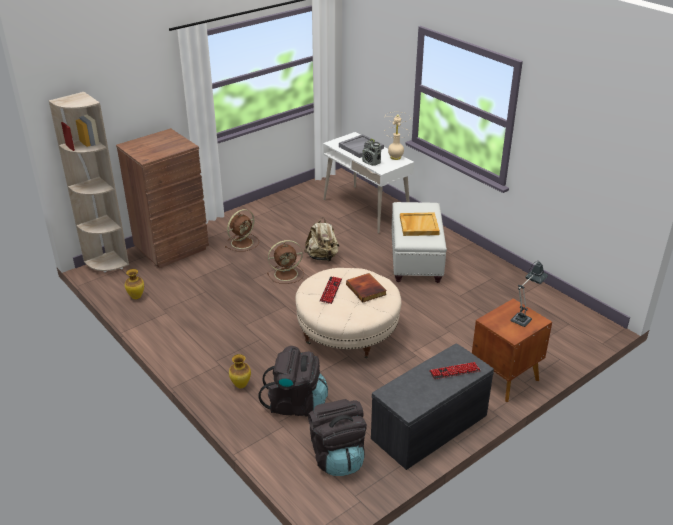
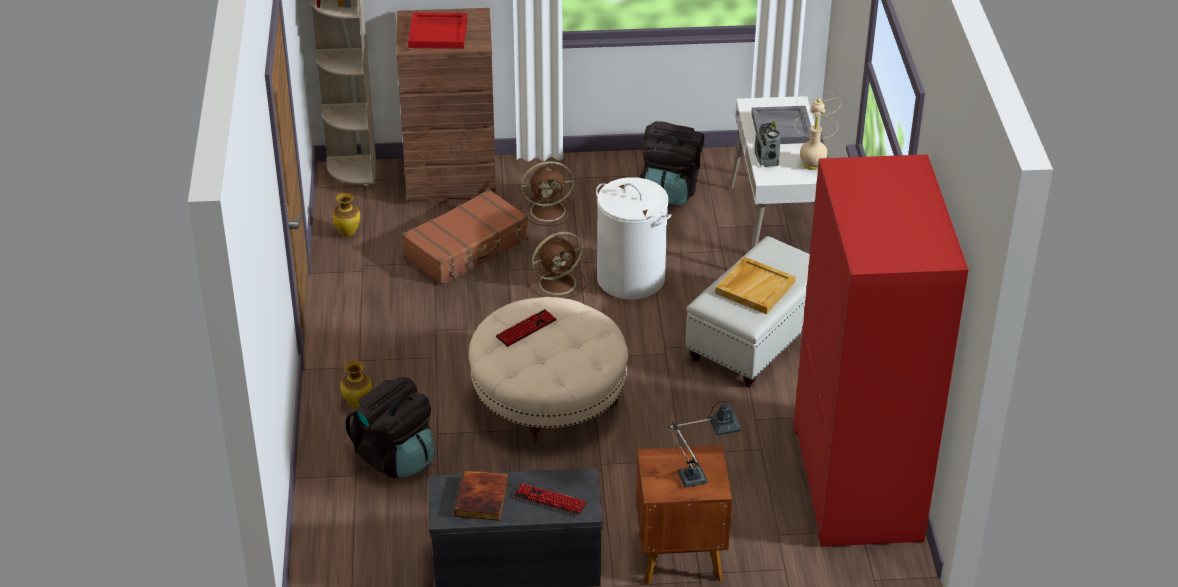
camera: 35 degrees right, 5 degrees up
brown fan [267,240,304,284] -> brown fan turned 45 degrees counterclockwise [527,232,586,299]
beige backpack [304,217,339,262] -> white laundry basket [596,177,672,300]
black backpack [308,399,367,476] -> black backpack moved to [639,121,704,205]
book [346,273,387,302] -> book moved to [454,470,509,521]
none -> brown suitcase [402,189,528,285]
none -> red tray [408,12,467,49]
none -> red wardrobe [793,154,969,547]

